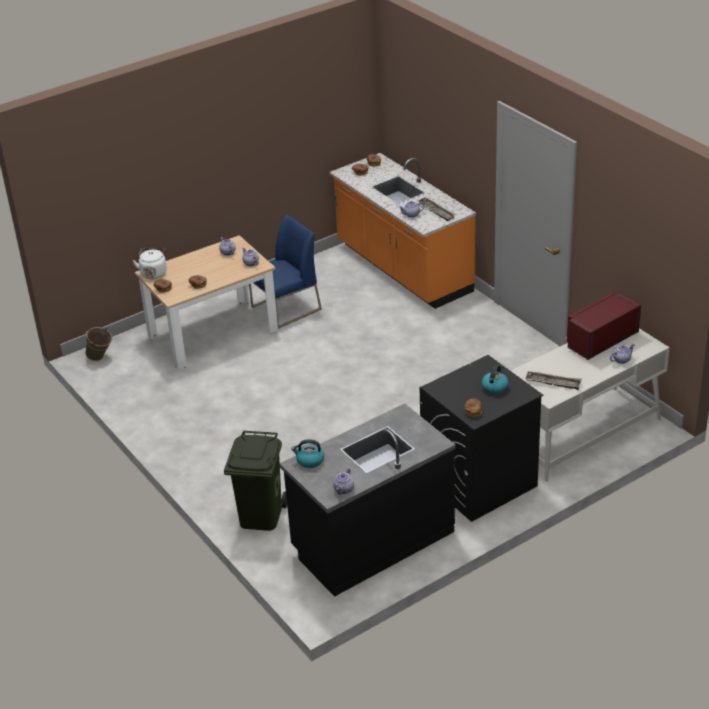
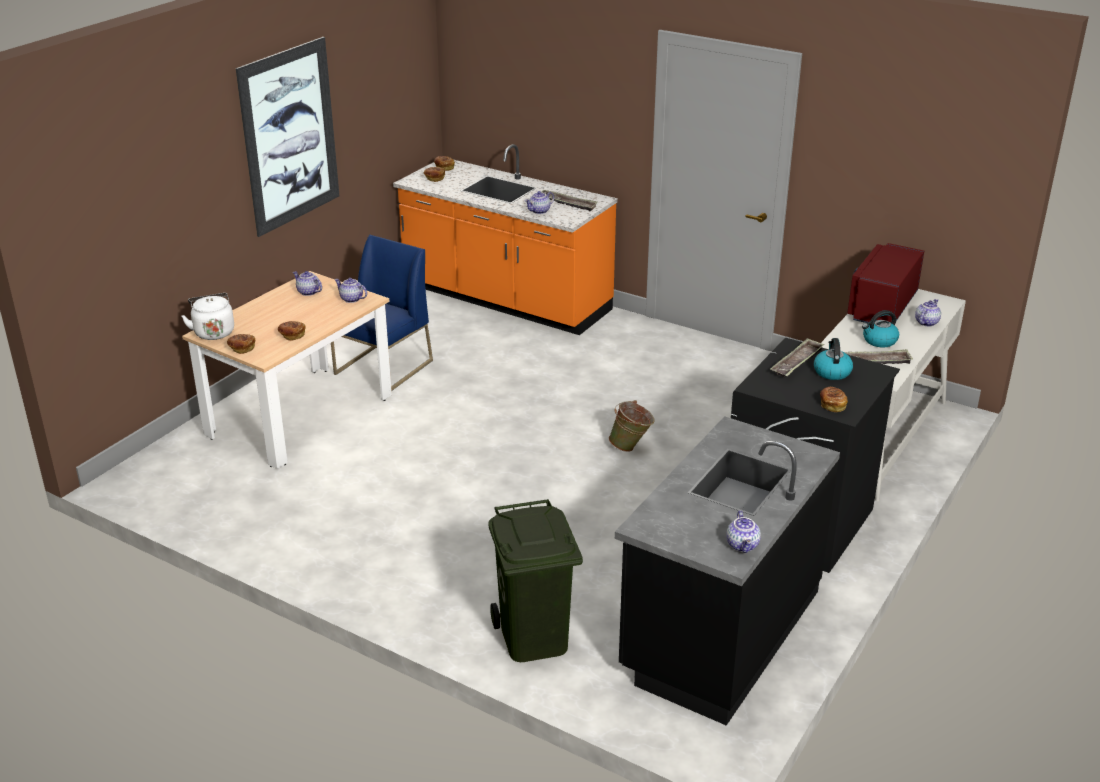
camera: 25 degrees left, 5 degrees down
green bucket [84,327,112,361] -> green bucket moved to [609,400,654,452]
kettle [291,439,324,468] -> kettle moved to [862,310,899,348]
none -> picture [236,37,339,237]
none -> tray [771,338,824,378]

